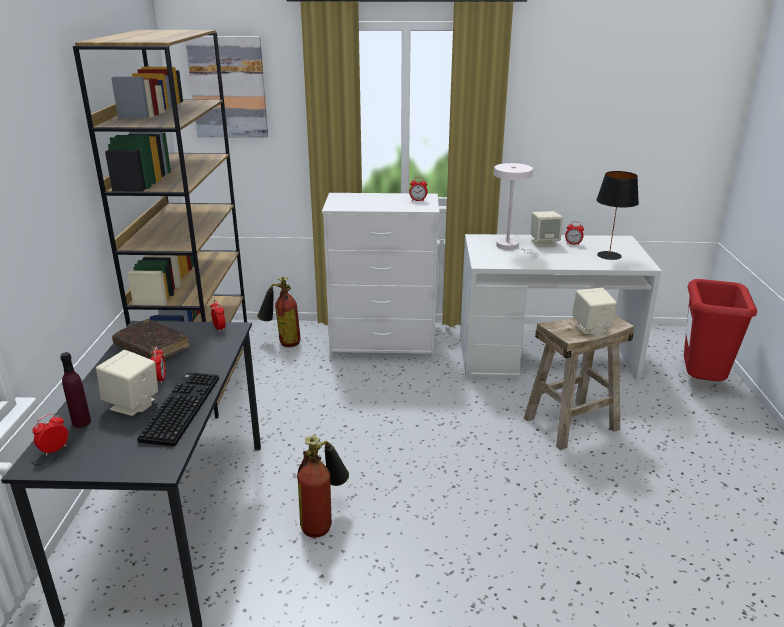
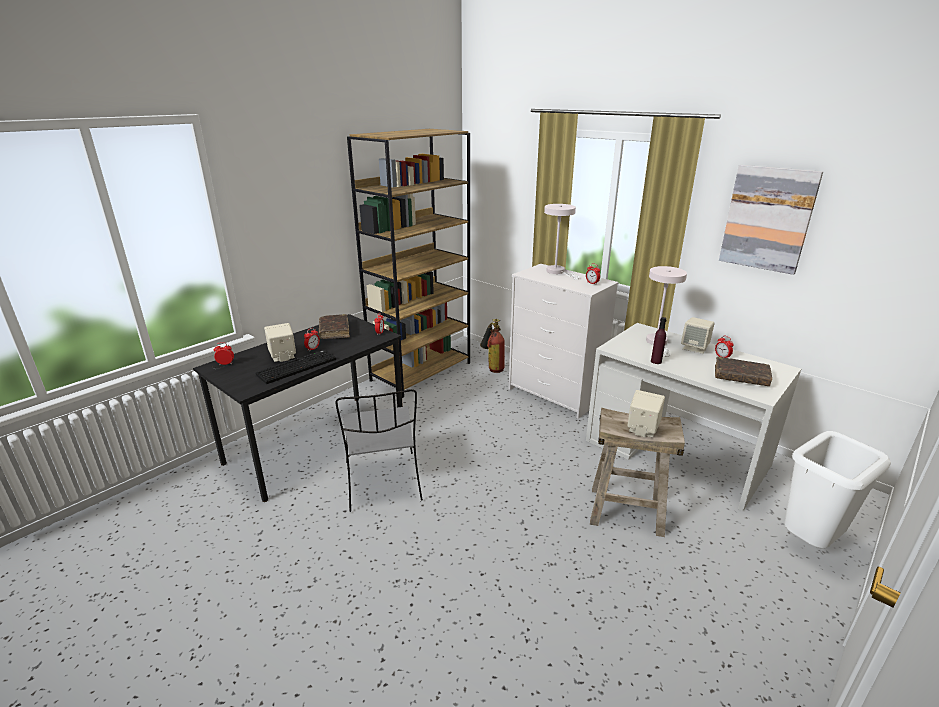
camera: 40 degrees right, 0 degrees up
purple bottle [60,352,91,428] -> purple bottle moved to [651,317,666,364]
picture [186,36,268,138] -> picture moved to [719,165,823,275]
fire extinguisher [297,435,349,538] -> grey chair [335,389,423,512]
black table lamp [596,171,639,260] -> brown book [715,357,772,386]
red trash can [684,279,757,381] -> white trash can [784,431,891,548]
none -> white table lamp [544,204,580,280]

